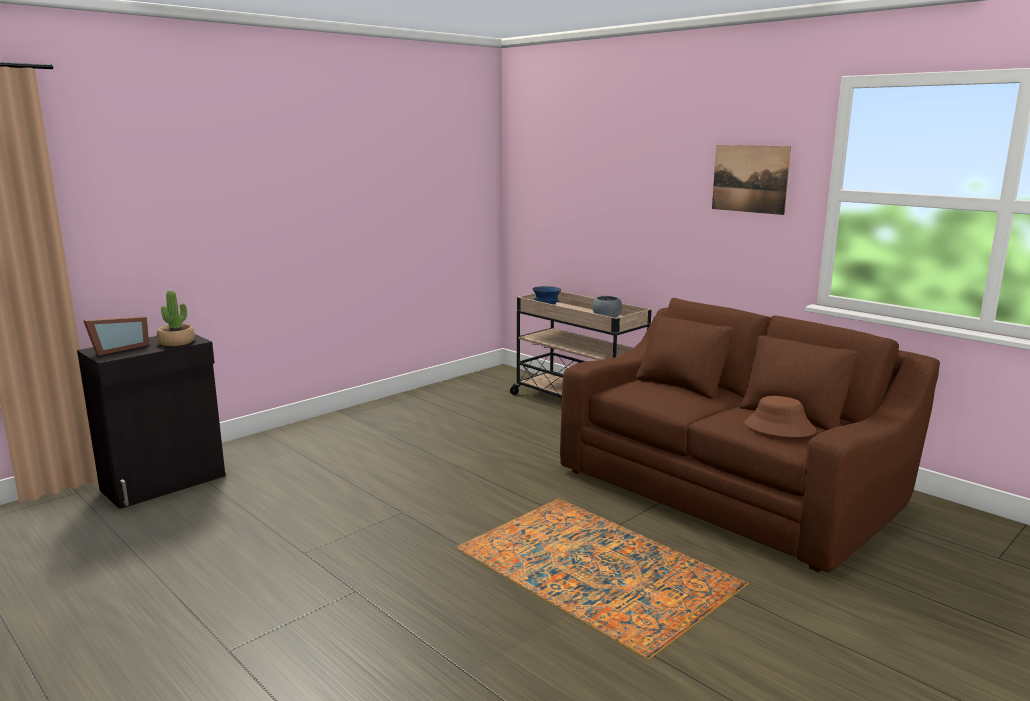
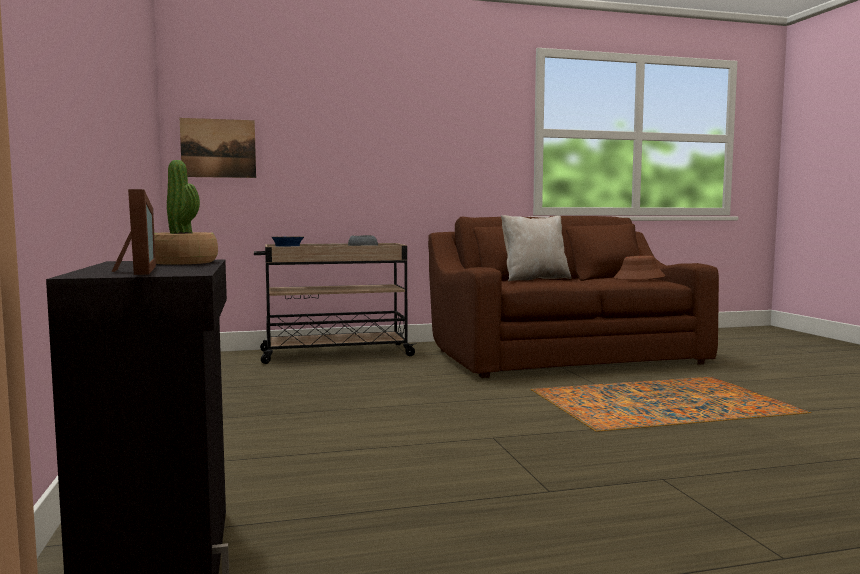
camera: 60 degrees left, 10 degrees down
picture [712,145,791,215] -> picture moved to [180,118,256,178]
none -> beige pillow [501,215,571,281]

